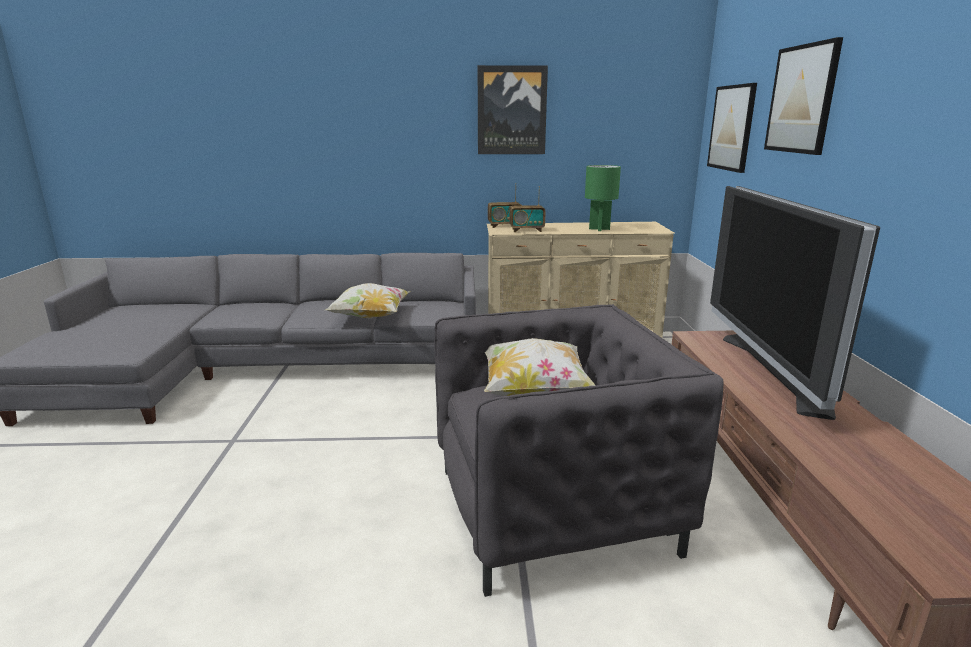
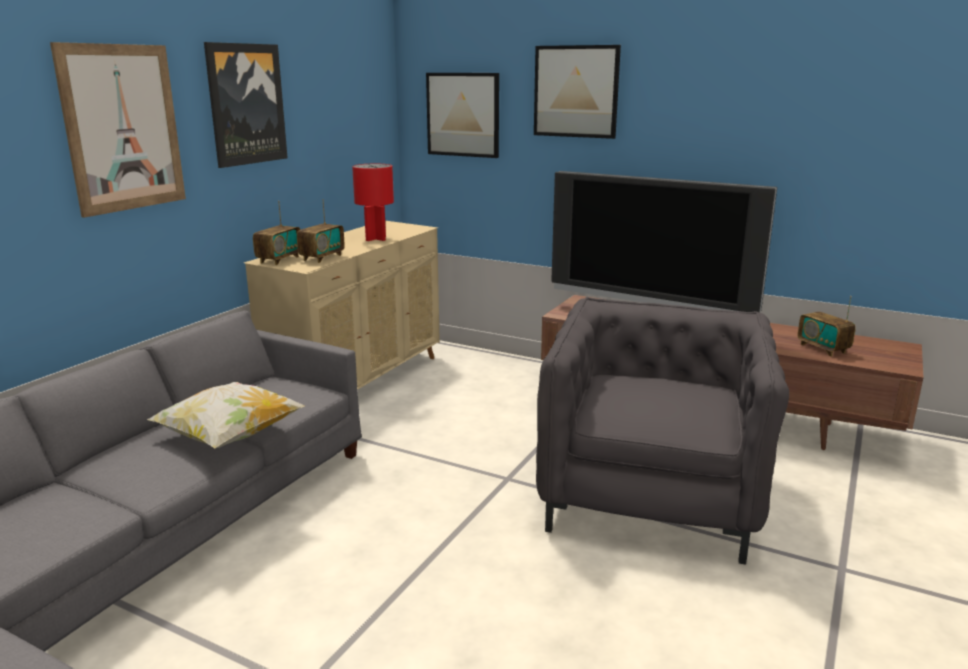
camera: 60 degrees left, 0 degrees up
pillow [484,338,596,396] -> none
green table lamp [585,165,621,231] -> red table lamp [352,164,394,241]
none -> picture [50,42,186,218]
none -> radio [798,296,856,357]

